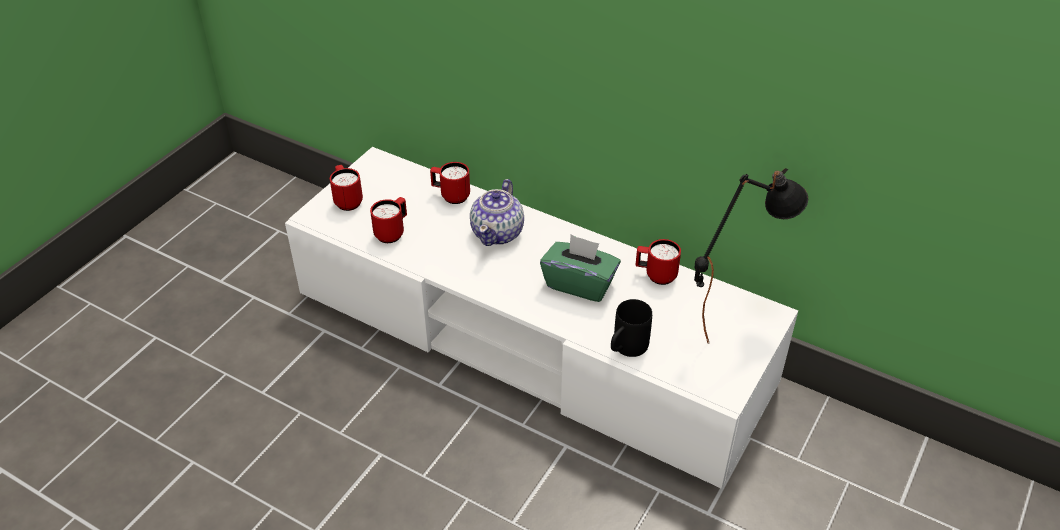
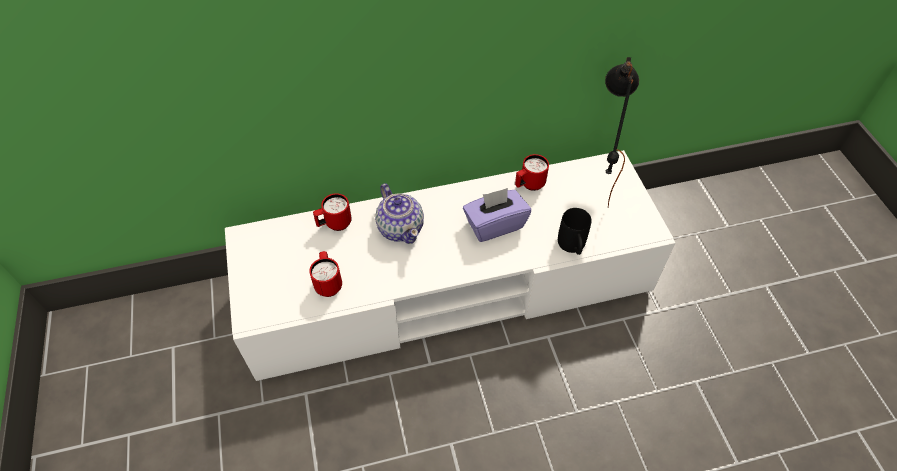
camera: 45 degrees left, 10 degrees up
red mug [330,165,363,211] -> none
green tissue box [540,234,621,302] -> purple tissue box [463,188,531,242]

